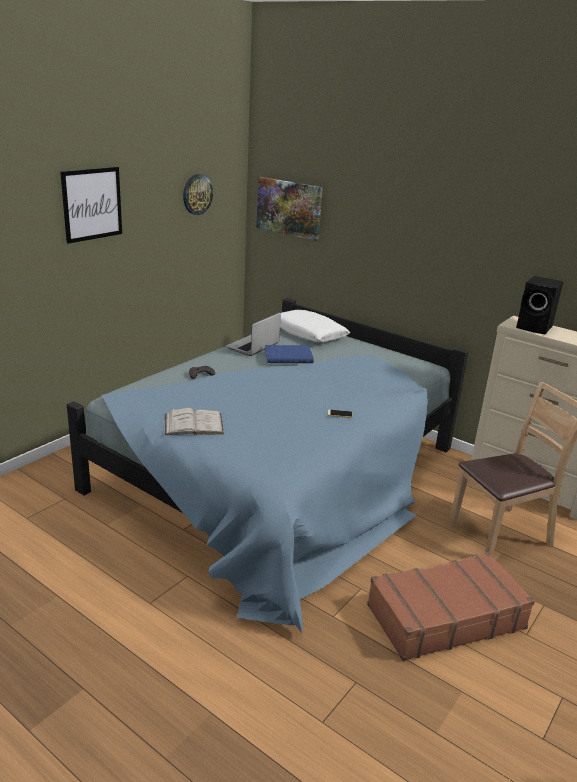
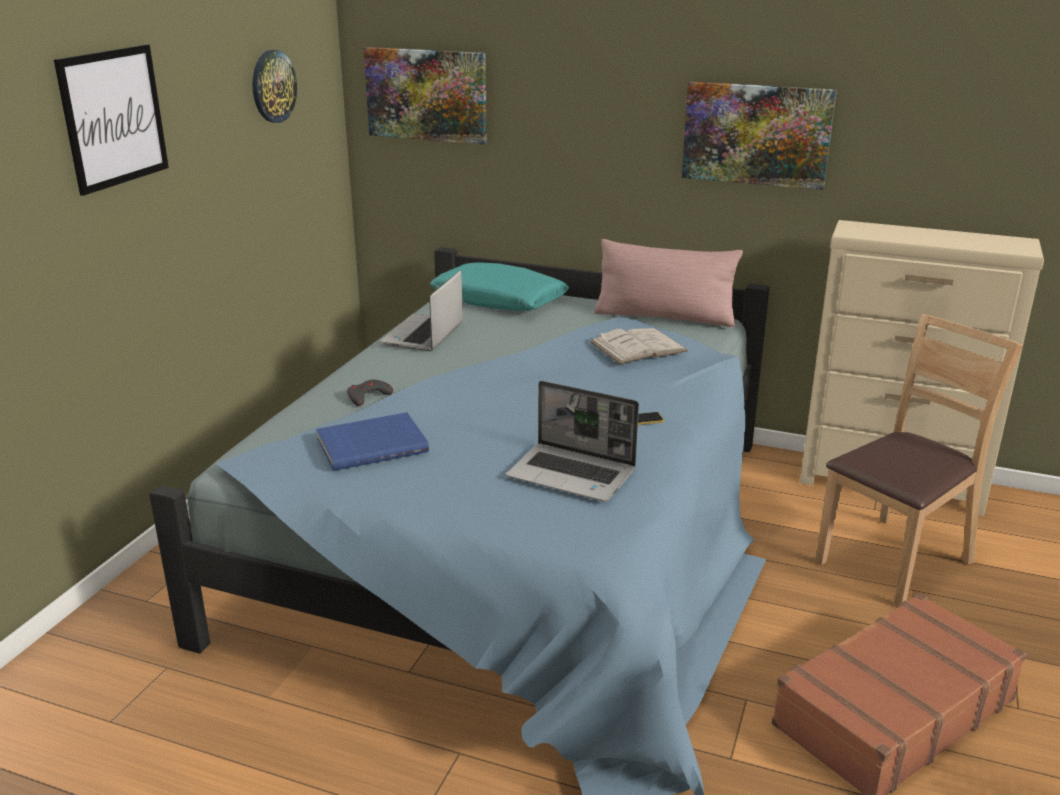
camera: 15 degrees left, 0 degrees up
white book [165,408,224,435] -> white book moved to [590,328,688,364]
blue book [265,345,314,363] -> blue book moved to [316,412,429,471]
white pillow [280,310,350,342] -> turquoise pillow [430,262,569,311]
black speaker [516,276,563,334] -> none
none -> laptop [506,381,639,502]
none -> pink pillow [594,239,743,327]
none -> picture [682,81,837,190]

